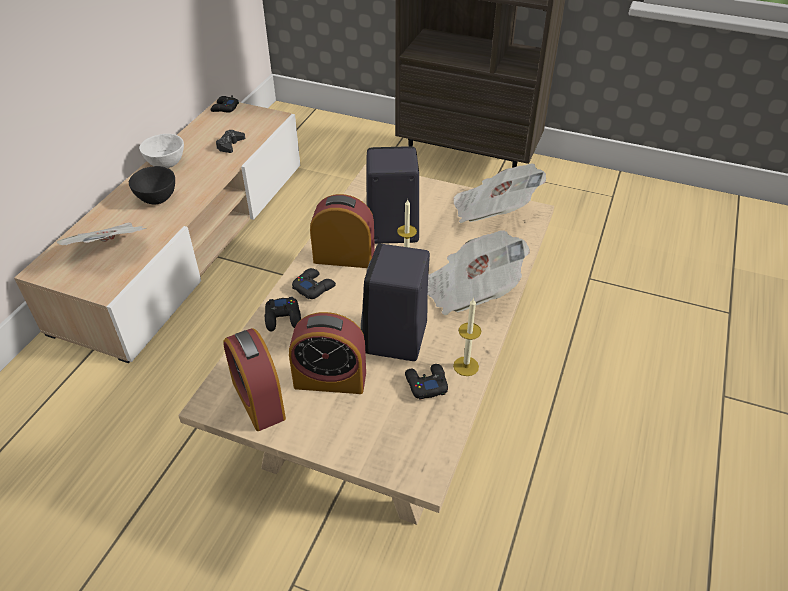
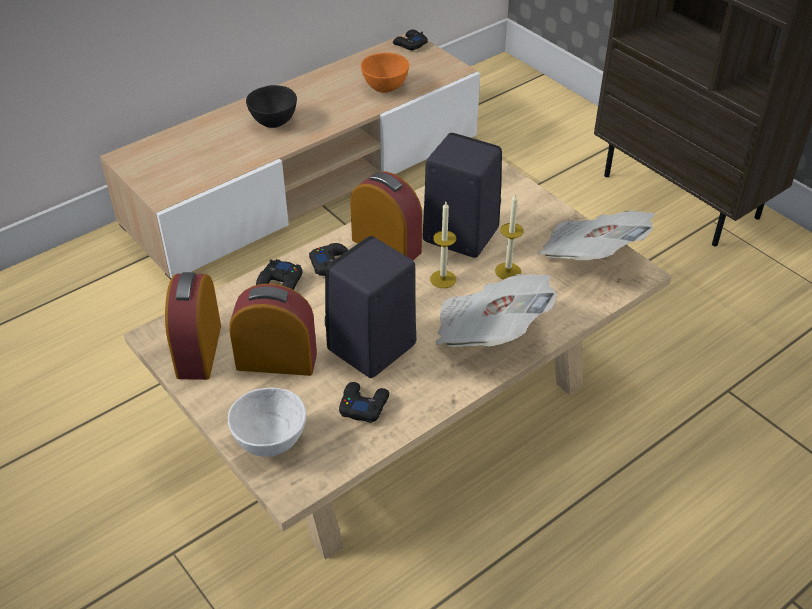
camera: 30 degrees right, 0 degrees up
newspaper [57,222,147,245] -> none
white bowl [139,134,184,168] -> white bowl moved to [228,387,306,457]
black game controller [216,130,245,153] -> orange bowl [361,53,409,93]
alarm clock [289,312,366,394] -> alarm clock turned 150 degrees clockwise [230,284,317,376]
candle [453,298,481,376] -> candle moved to [495,193,524,280]

